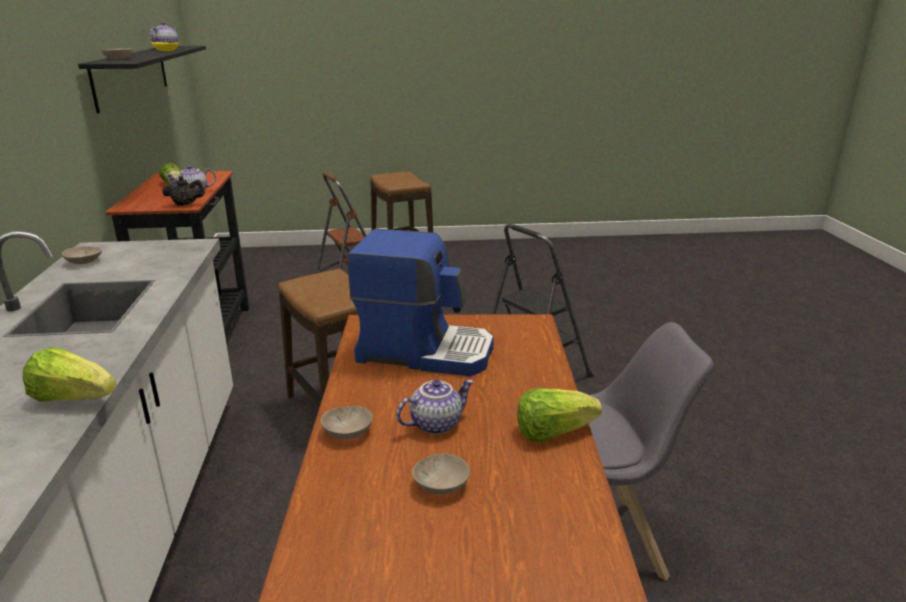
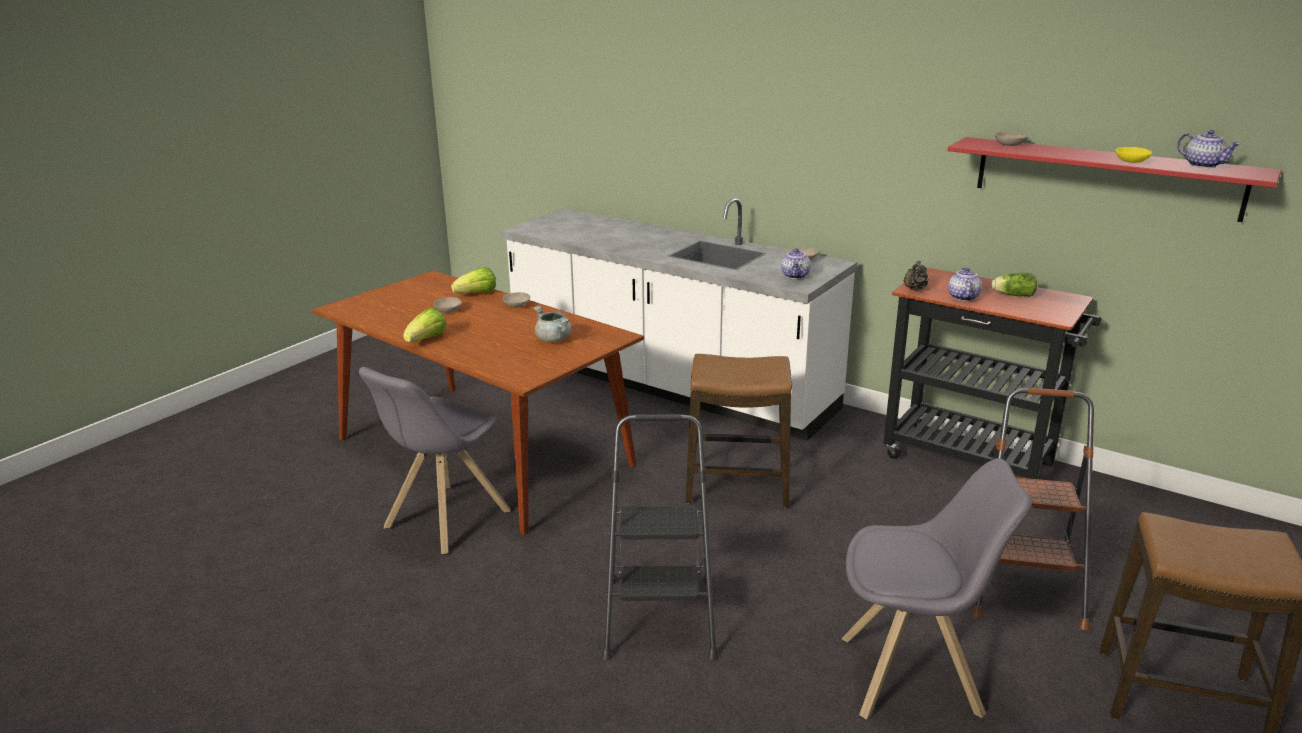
camera: 130 degrees right, 0 degrees up
lettuce [22,347,116,402] -> lettuce moved to [451,267,496,293]
black shelf [78,46,206,113] -> red shelf [948,137,1281,222]
coffee machine [347,228,494,376] -> grey cooking pot [533,306,571,342]
teapot [396,379,474,434] -> teapot moved to [781,248,811,279]
none -> grey chair [841,458,1032,720]

